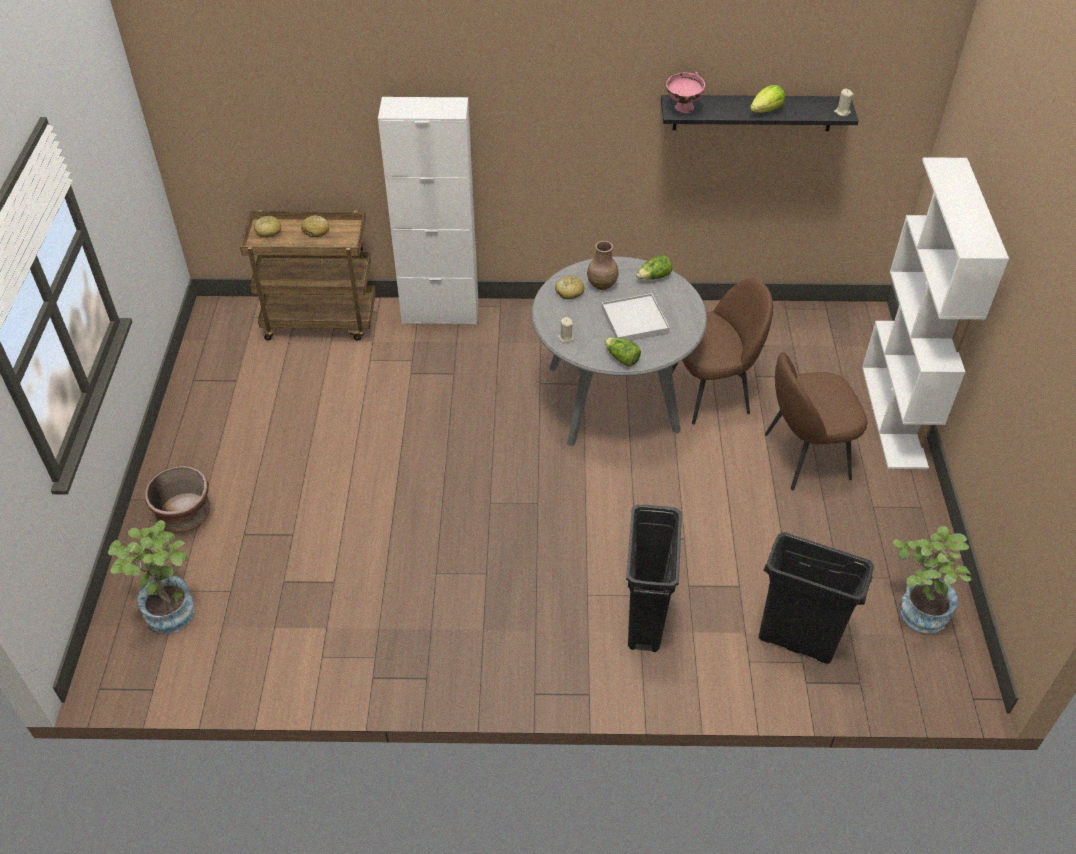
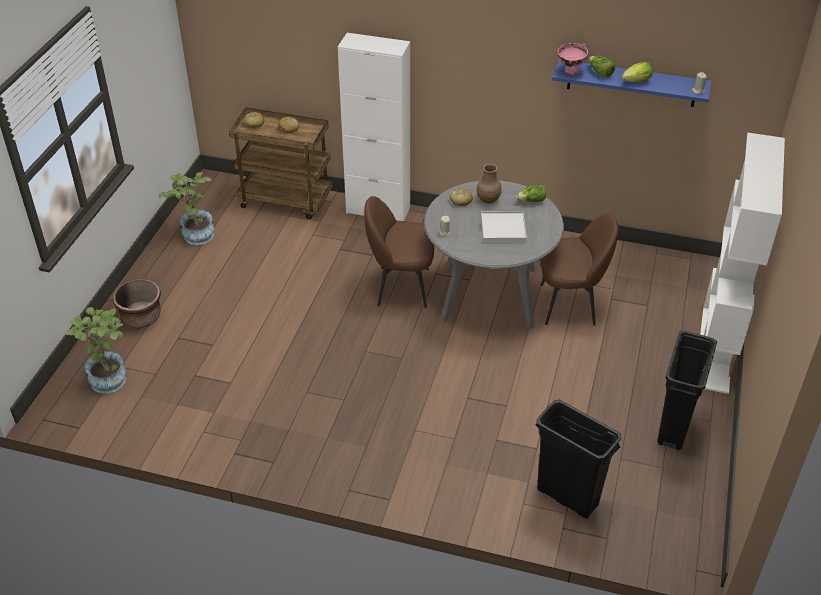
camera: 15 degrees right, 5 degrees down
lettuce [604,338,641,367] -> lettuce moved to [589,56,615,78]
black trash can [626,505,682,652] -> black trash can moved to [657,331,717,450]
black shelf [661,95,859,131] -> blue shelf [552,60,711,107]
brown chair [765,352,867,490] -> brown chair moved to [364,196,435,308]
potted plant [893,526,971,633] -> potted plant moved to [159,172,214,245]

